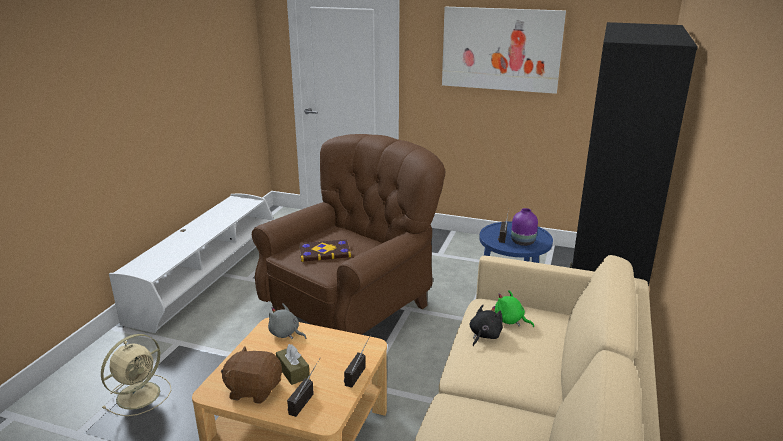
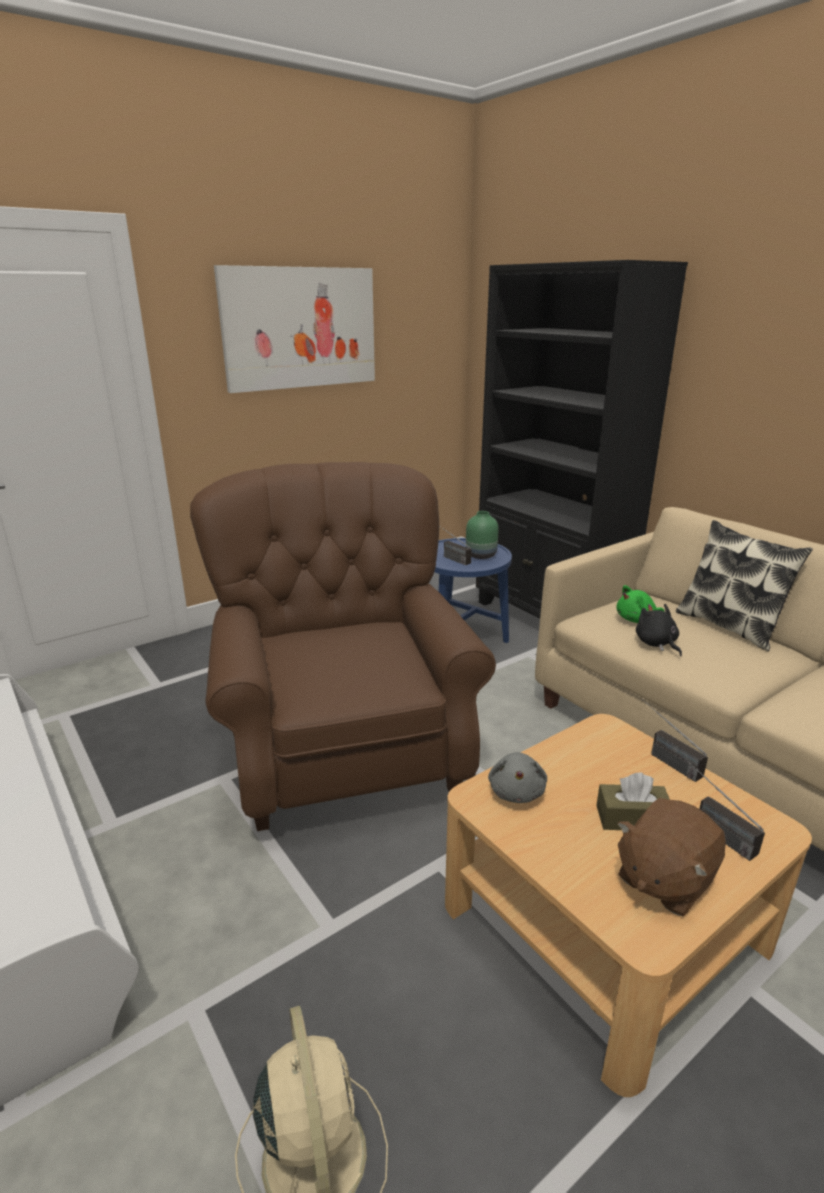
camera: 55 degrees left, 0 degrees up
grey plush toy [268,303,306,339] -> grey plush toy turned 60 degrees counterclockwise [488,752,547,803]
book [299,239,351,262] -> none
purple vase [511,208,538,246] -> green vase [466,511,499,559]
none -> pillow [676,520,813,651]

